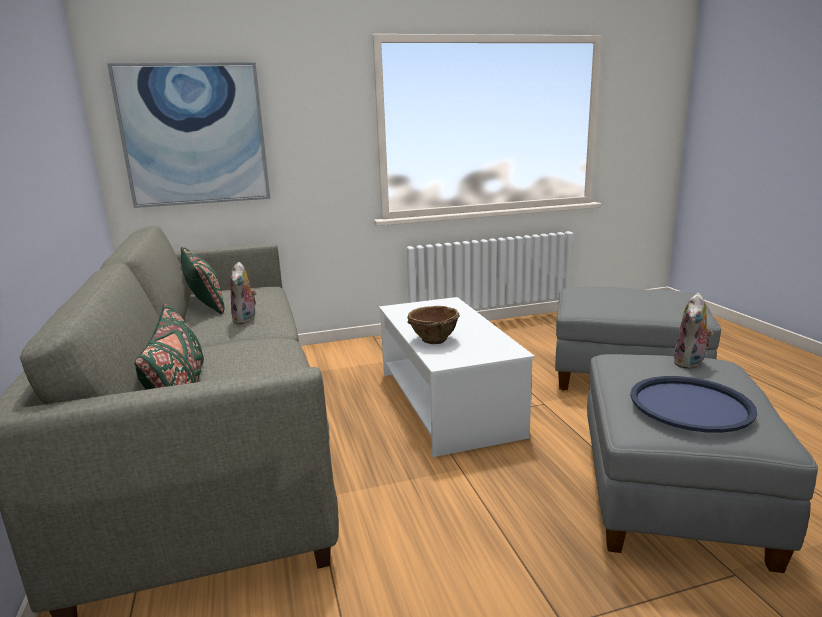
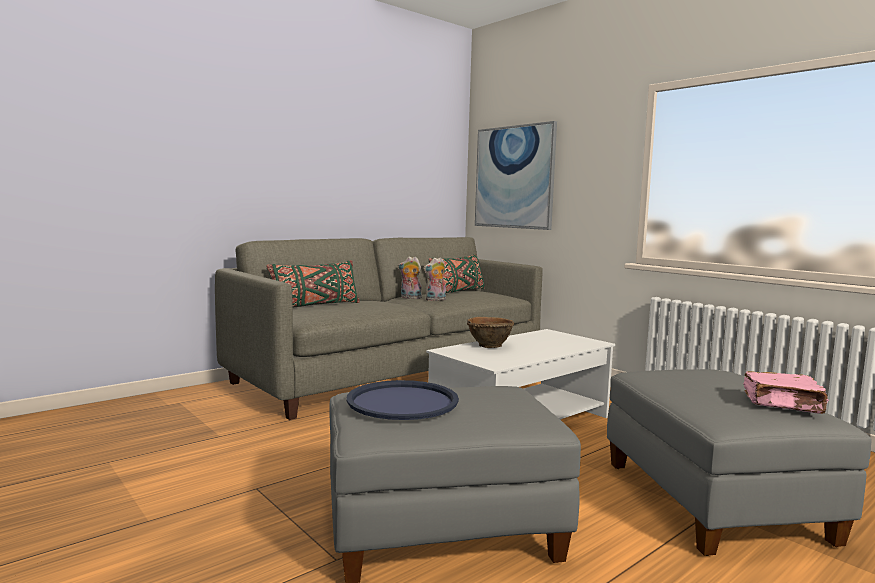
camera: 65 degrees right, 10 degrees down
plush toy [673,293,714,369] -> plush toy moved to [398,256,422,299]
none -> pink book [743,371,829,414]

